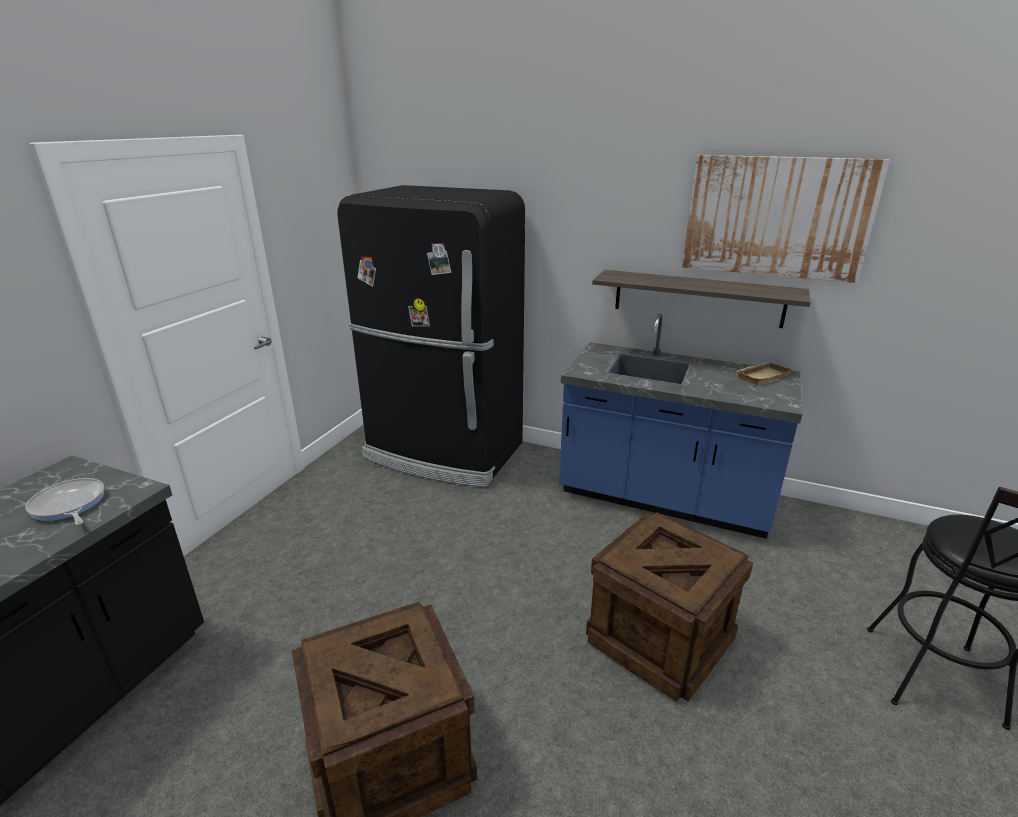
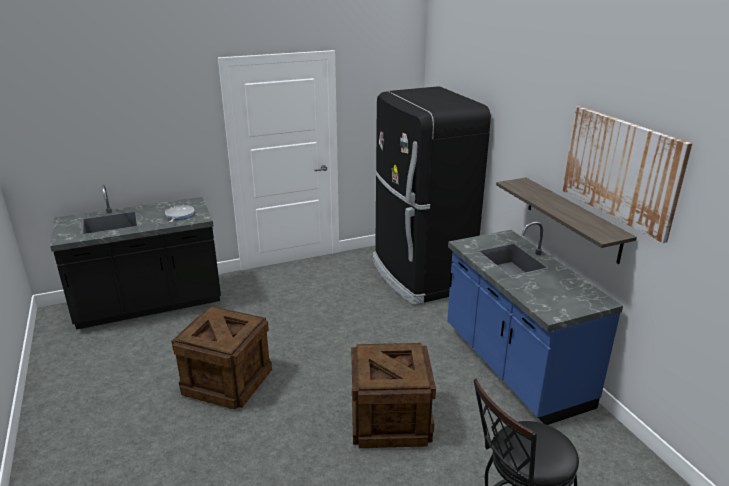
camera: 45 degrees right, 0 degrees up
beige tray [737,361,793,385] -> none

